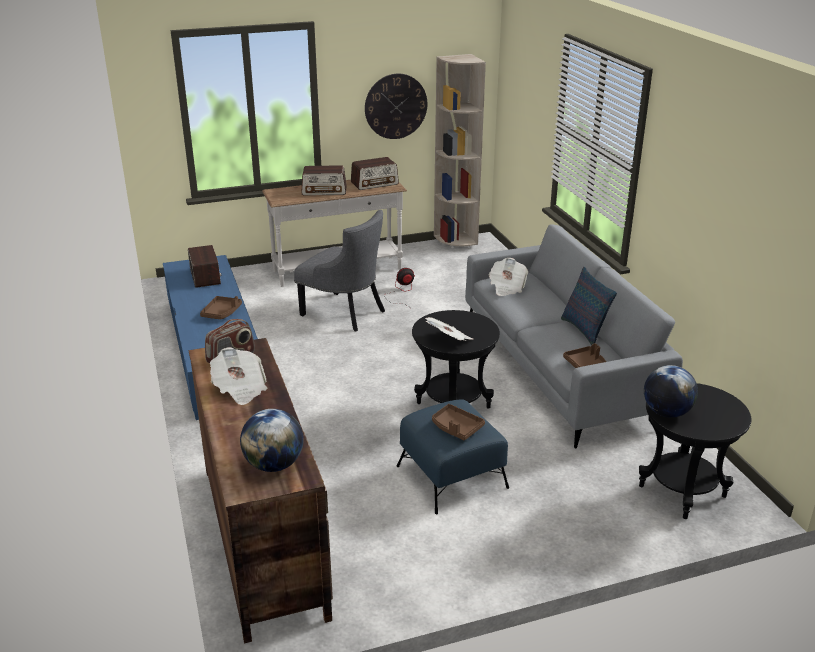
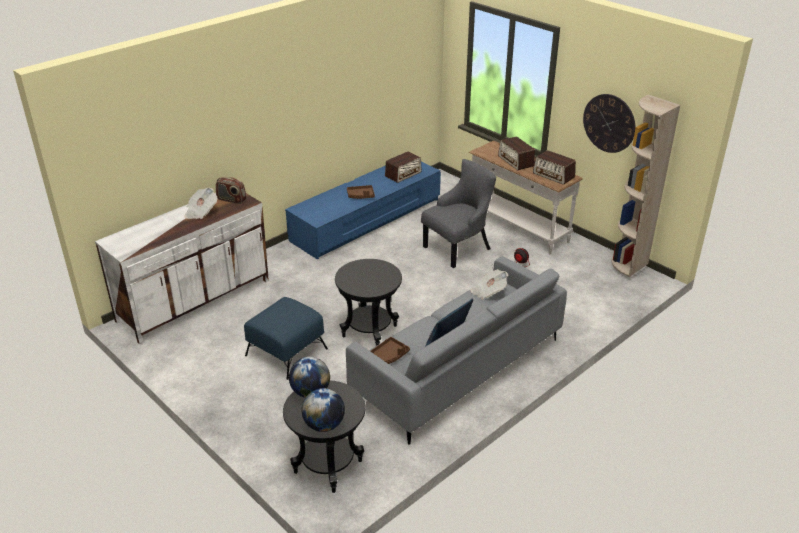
camera: 65 degrees right, 5 degrees up
brown cabinet [189,338,333,644] -> white cabinet [95,193,269,344]
globe [240,409,304,472] -> globe moved to [302,388,345,432]
grey armchair [294,210,385,331] -> grey armchair turned 135 degrees counterclockwise [421,159,496,268]
newspaper [425,317,473,341] -> none
brown tray [432,404,485,441] -> none

